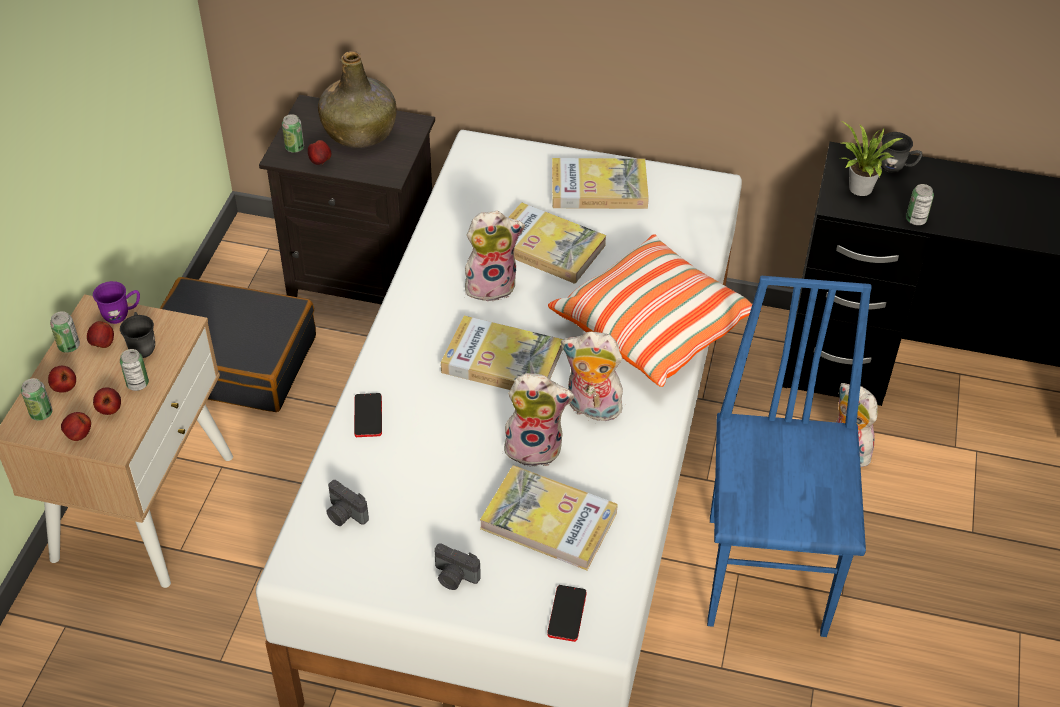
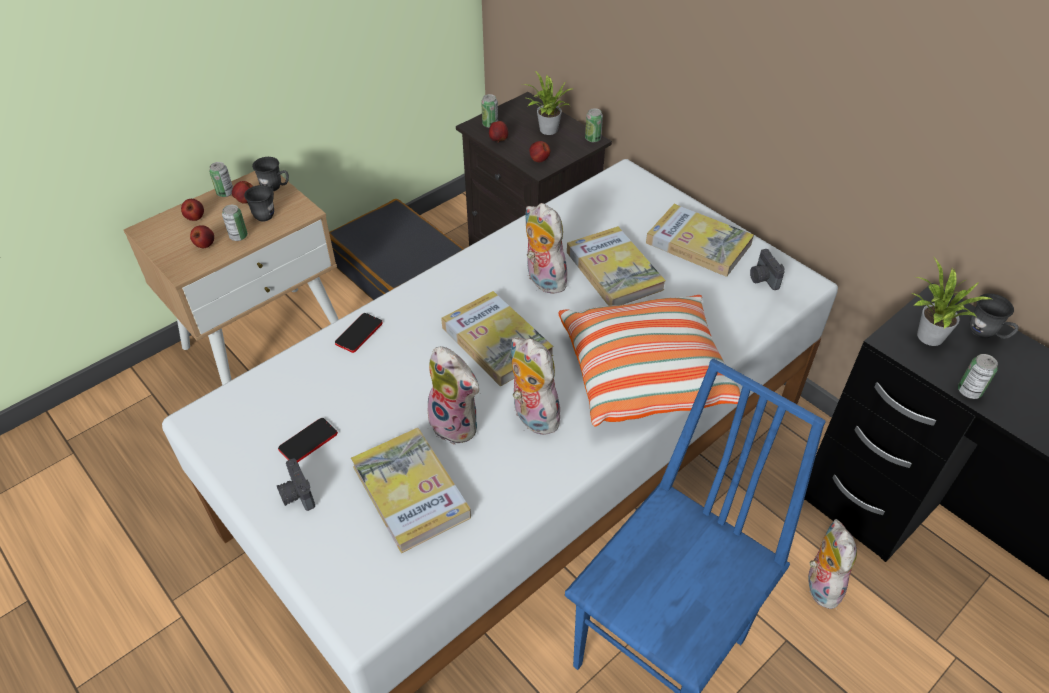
camera: 35 degrees right, 0 degrees up
can [21,378,53,421] -> can moved to [585,108,603,142]
apple [61,412,91,441] -> apple moved to [529,141,550,162]
purple mug [93,281,140,324] -> grey mug [252,157,289,191]
green bottle [318,51,396,148] -> potted plant [524,71,573,135]
camera [327,480,369,526] -> camera moved to [750,249,785,290]
plush toy [465,211,525,303] -> plush toy turned 150 degrees counterclockwise [525,203,567,294]
phone [547,585,586,642] -> phone moved to [278,418,338,462]

